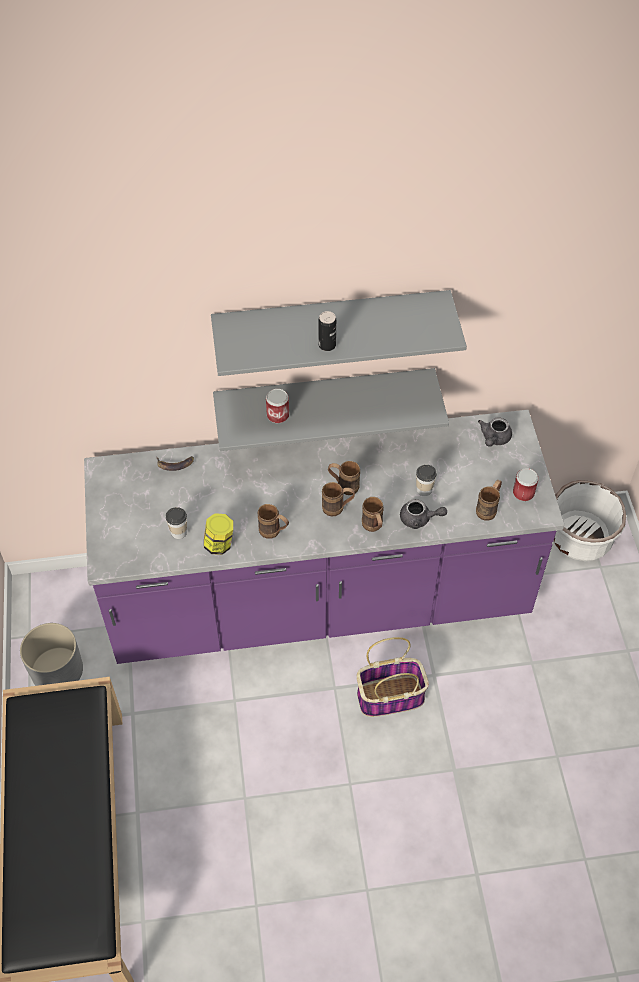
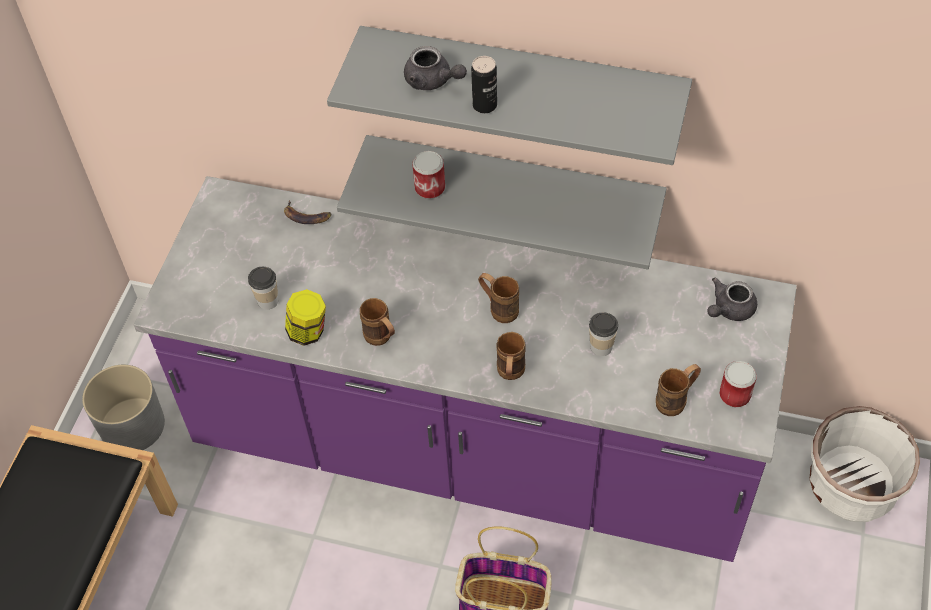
camera: 25 degrees right, 0 degrees up
brown mug [322,482,355,516] -> none
grey teapot [400,499,447,529] -> grey teapot moved to [404,46,467,90]

